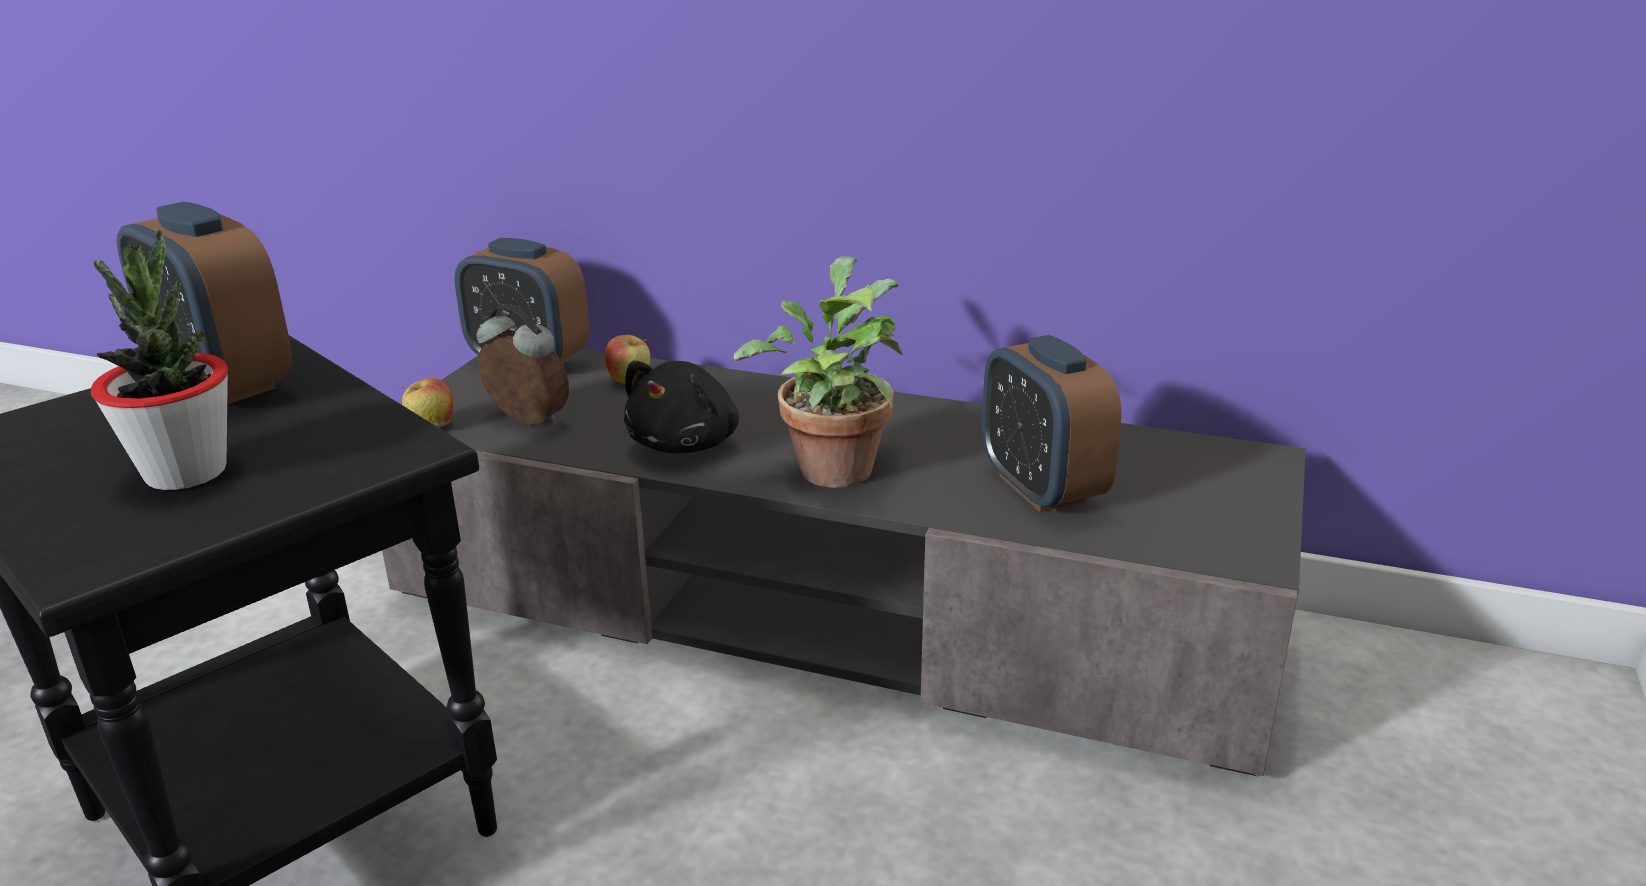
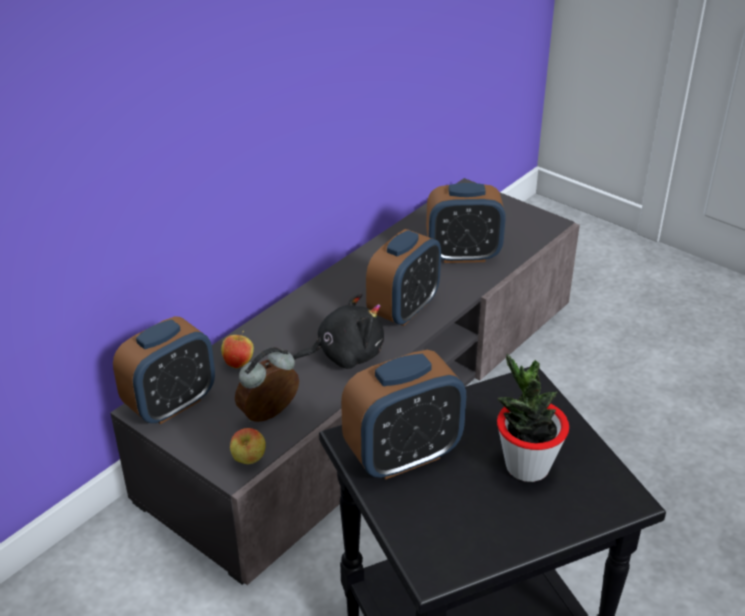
camera: 70 degrees left, 10 degrees up
black plush toy [624,361,739,453] -> black plush toy turned 60 degrees counterclockwise [293,292,384,369]
potted plant [734,256,903,488] -> alarm clock [366,229,441,326]

